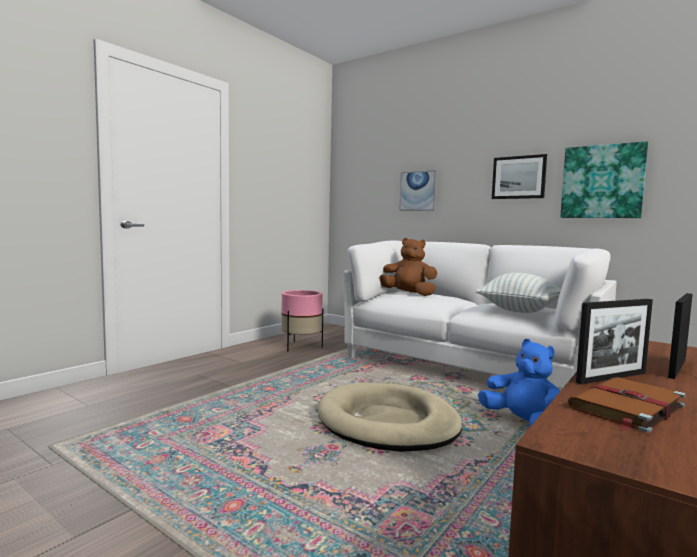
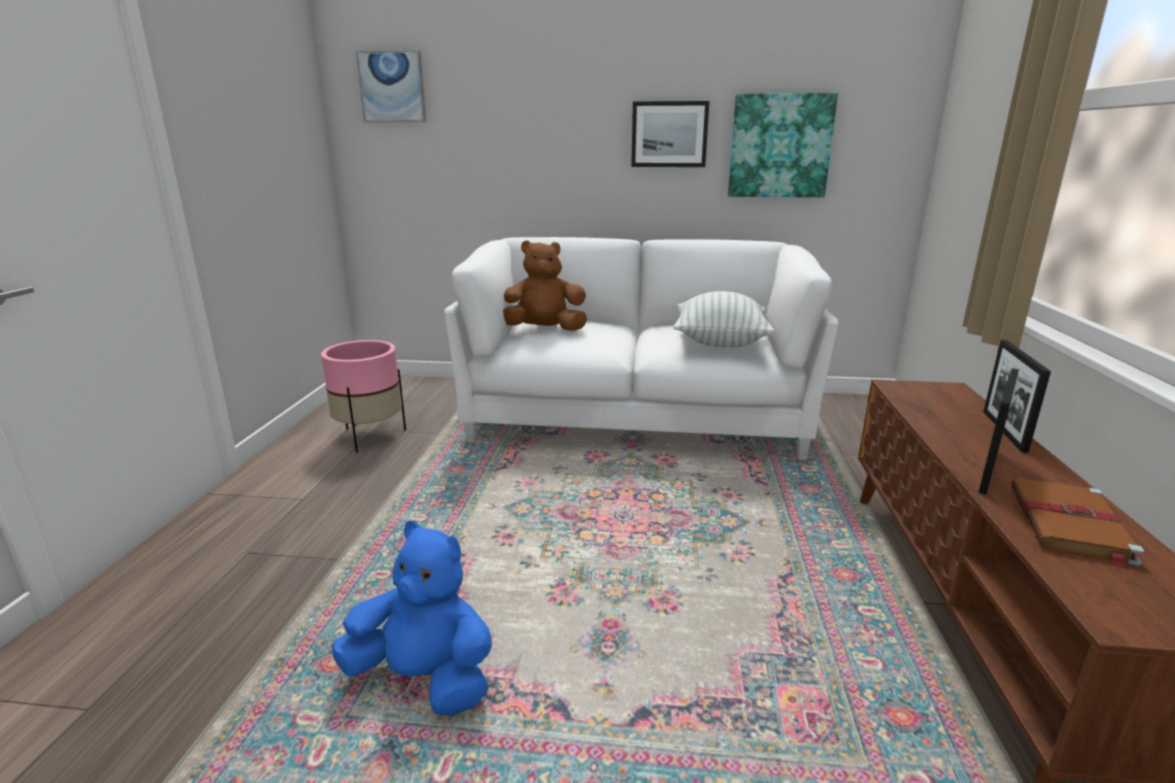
camera: 30 degrees left, 15 degrees up
beige dog bed [318,383,463,452] -> none
picture [399,170,437,211] -> picture moved to [356,51,426,122]
blue plush toy [478,339,560,427] -> blue plush toy moved to [332,521,492,716]

